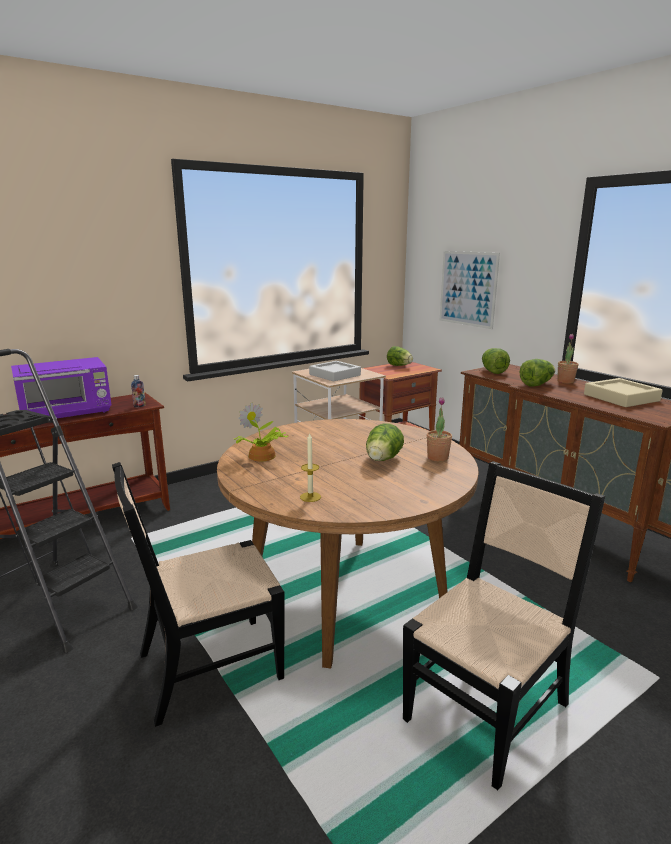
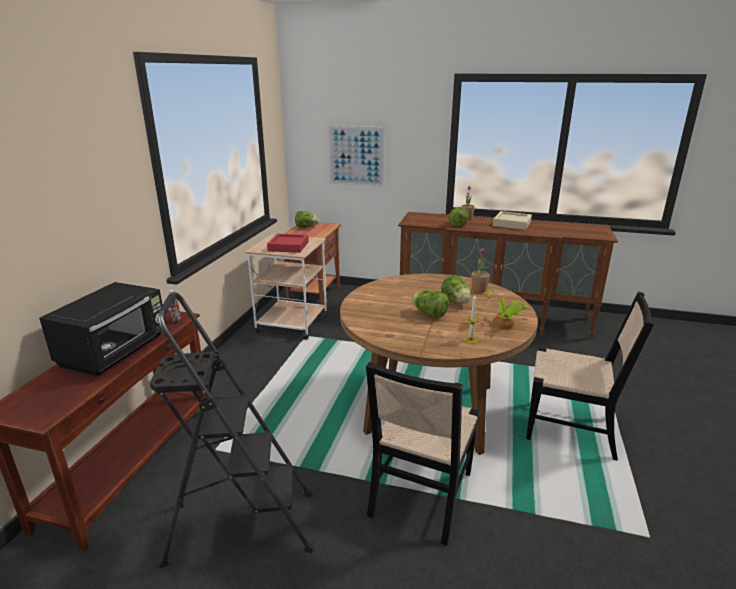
camera: 40 degrees left, 5 degrees up
purple microwave [11,357,112,418] -> black microwave [39,282,166,376]
potted plant [235,402,289,461] -> potted plant moved to [487,285,529,330]
grey tray [309,361,361,381] -> red tray [267,234,309,253]
chair [403,462,606,790] -> chair turned 105 degrees clockwise [526,291,654,461]
lettuce [482,348,510,374] -> lettuce moved to [412,290,449,319]

